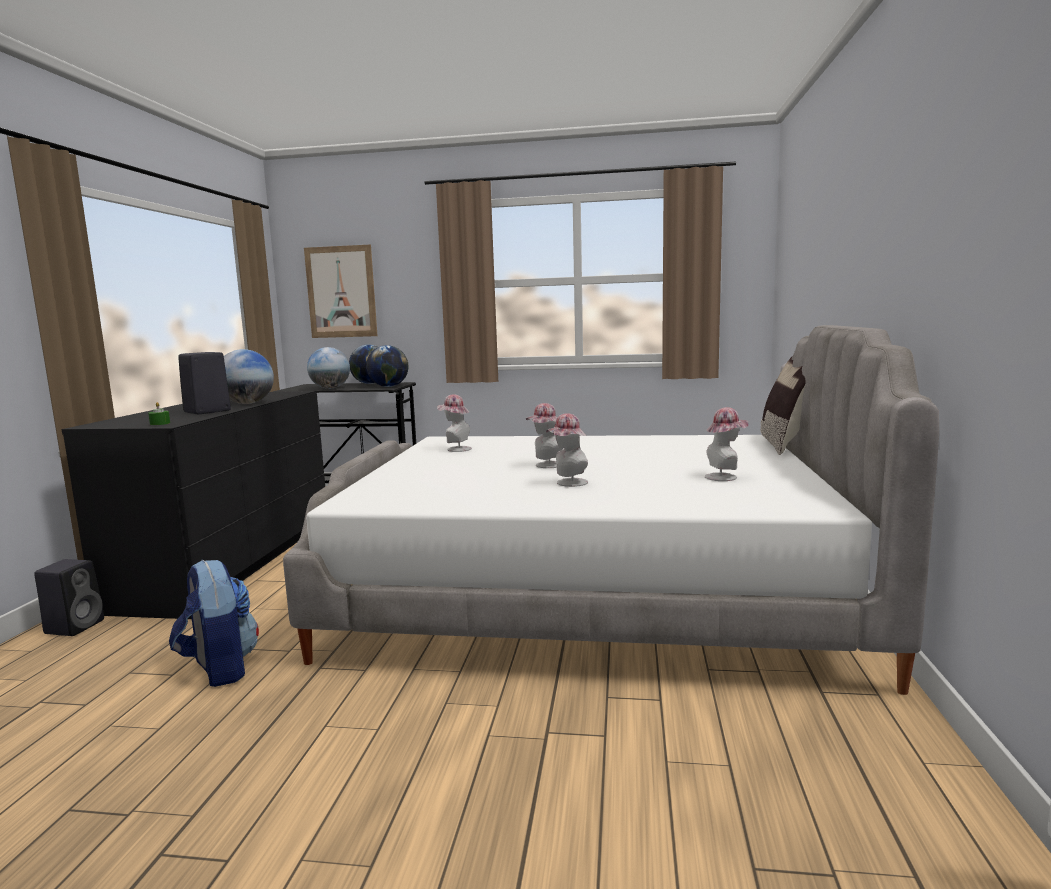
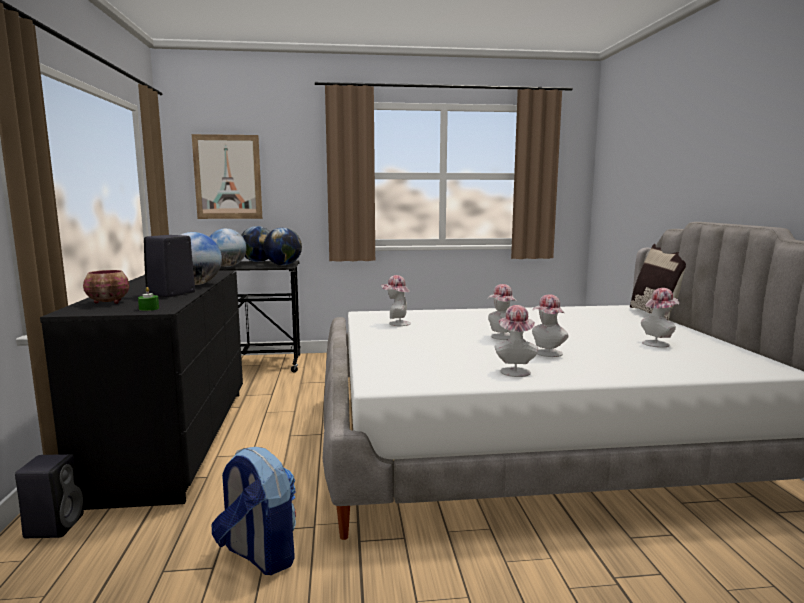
camera: 15 degrees left, 0 degrees up
none -> bowl [83,270,129,304]
none -> hat [494,305,538,377]

